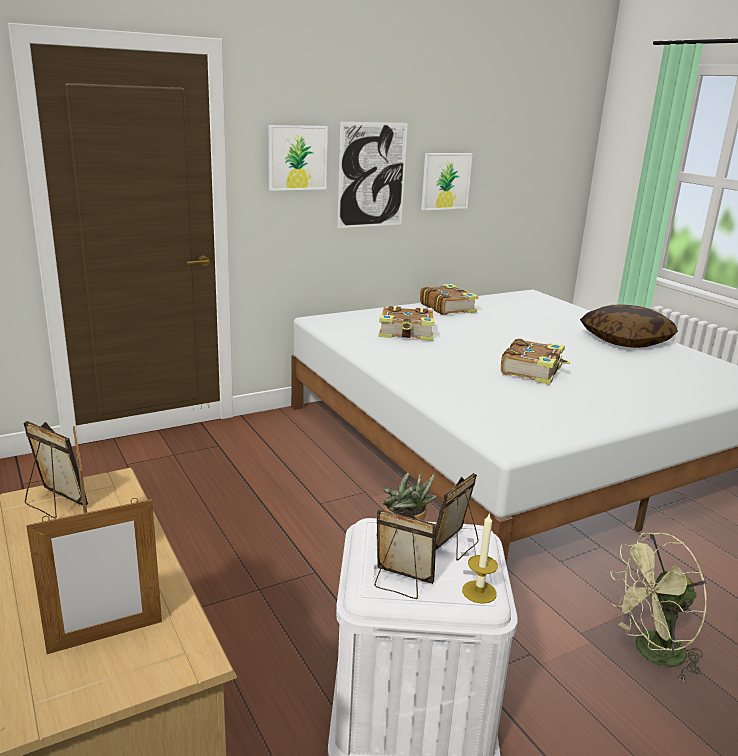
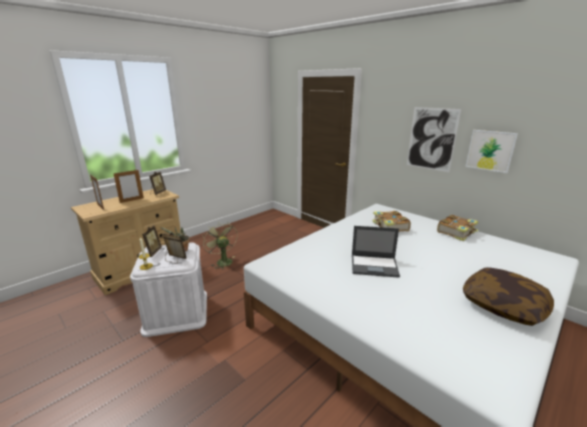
camera: 75 degrees right, 0 degrees up
picture [269,125,328,191] -> none
book [501,339,570,385] -> laptop [352,226,400,278]
green fan [610,532,706,682] -> green fan moved to [202,223,238,270]

